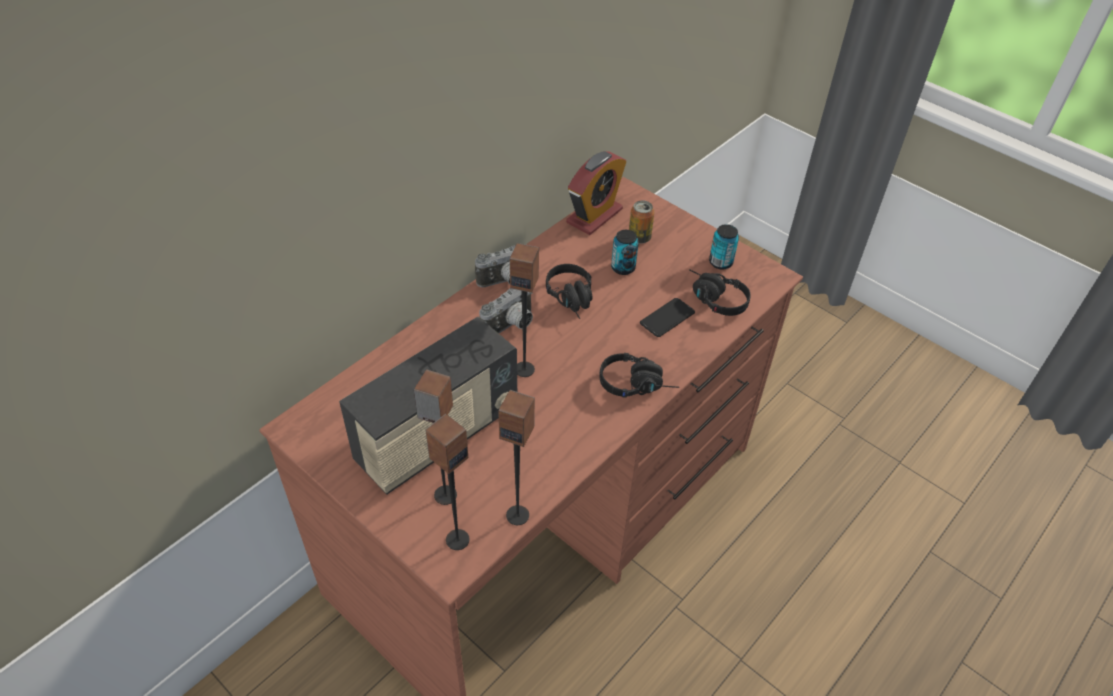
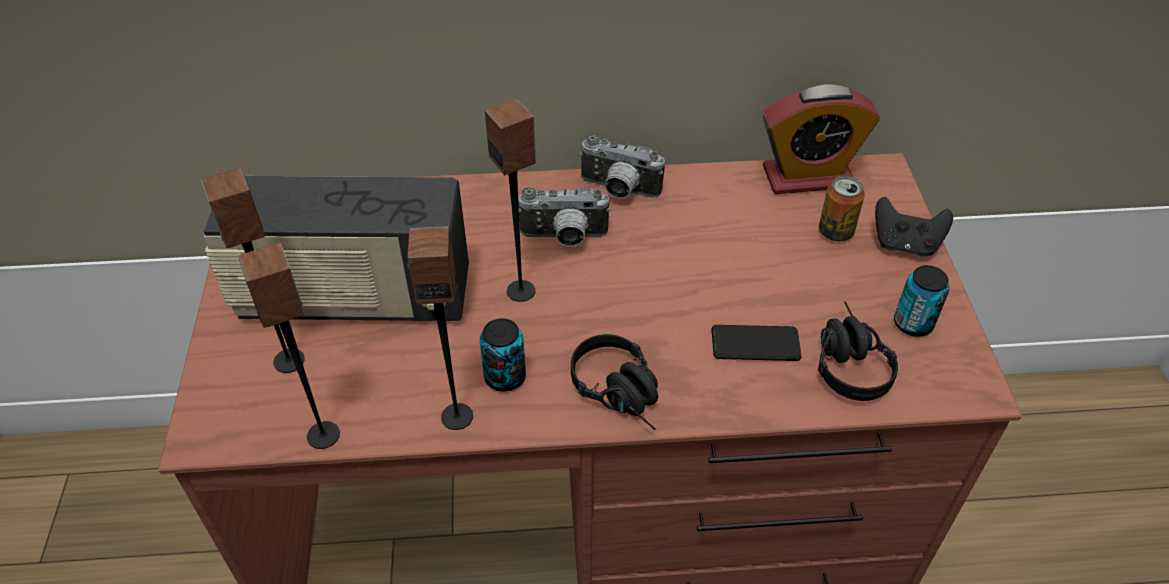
camera: 45 degrees right, 0 degrees up
speaker [425,414,470,550] -> speaker moved to [407,226,473,430]
black headphones [546,264,593,319] -> none
can [611,230,639,275] -> can moved to [480,318,526,392]
none -> black game controller [875,197,953,256]

